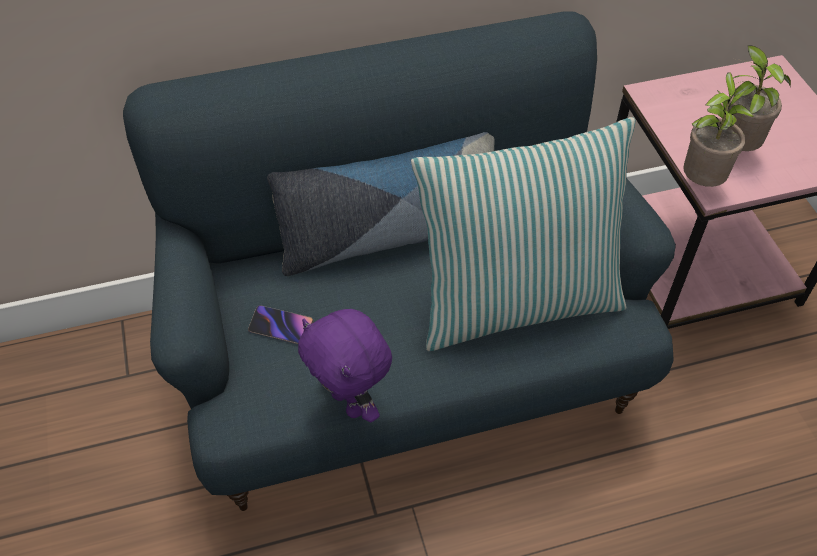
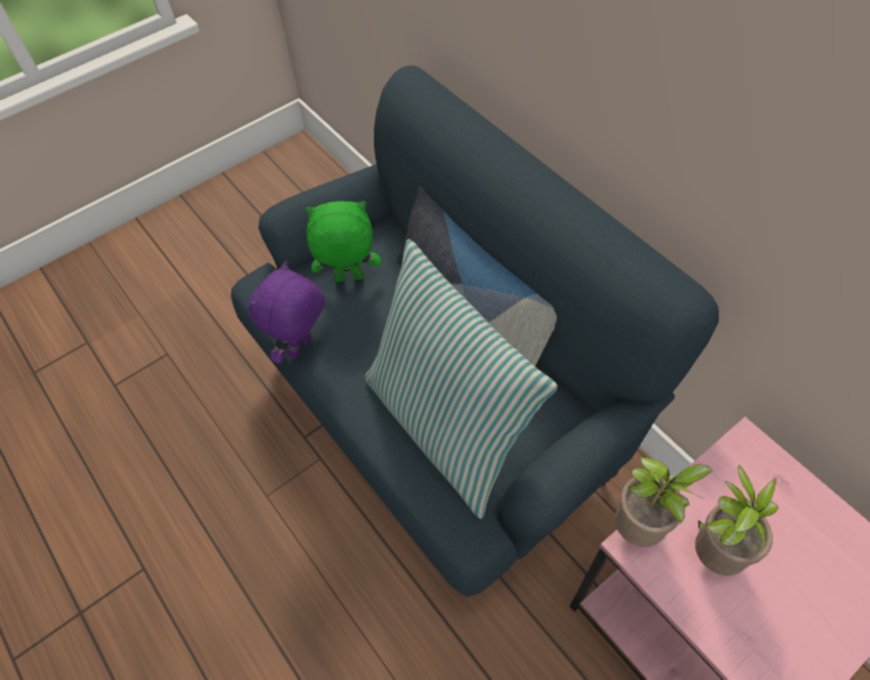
camera: 70 degrees right, 5 degrees up
phone [248,305,313,344] -> green plush toy [305,201,381,282]

